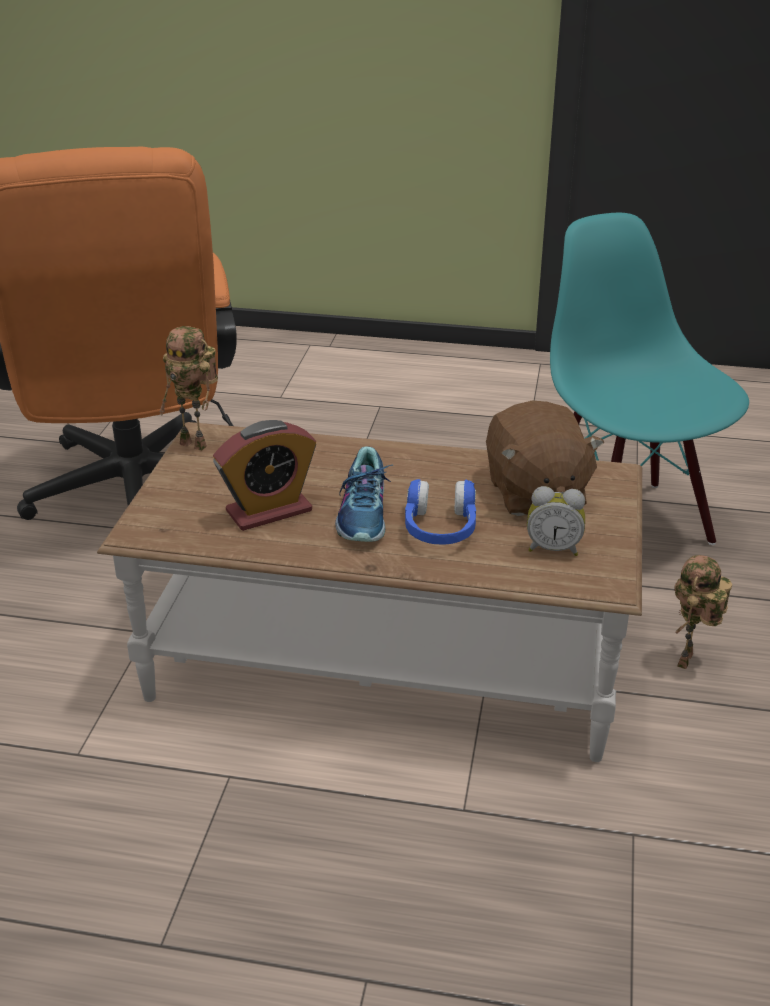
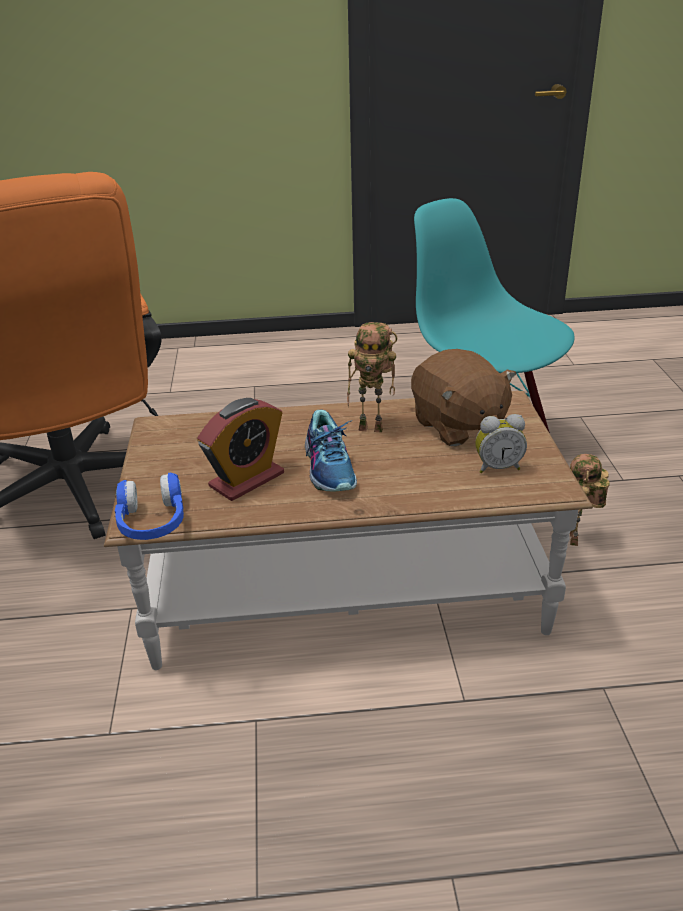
camera: 15 degrees left, 0 degrees up
toy robot [160,326,218,451] -> toy robot moved to [347,322,397,433]
blue headphones [405,479,476,545] -> blue headphones moved to [115,473,184,540]

